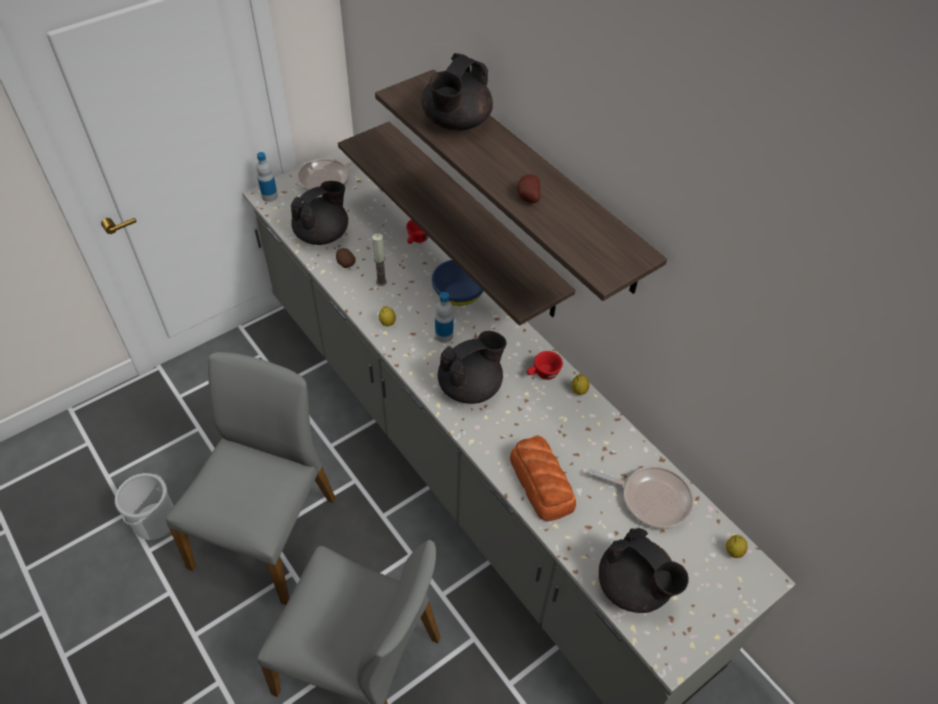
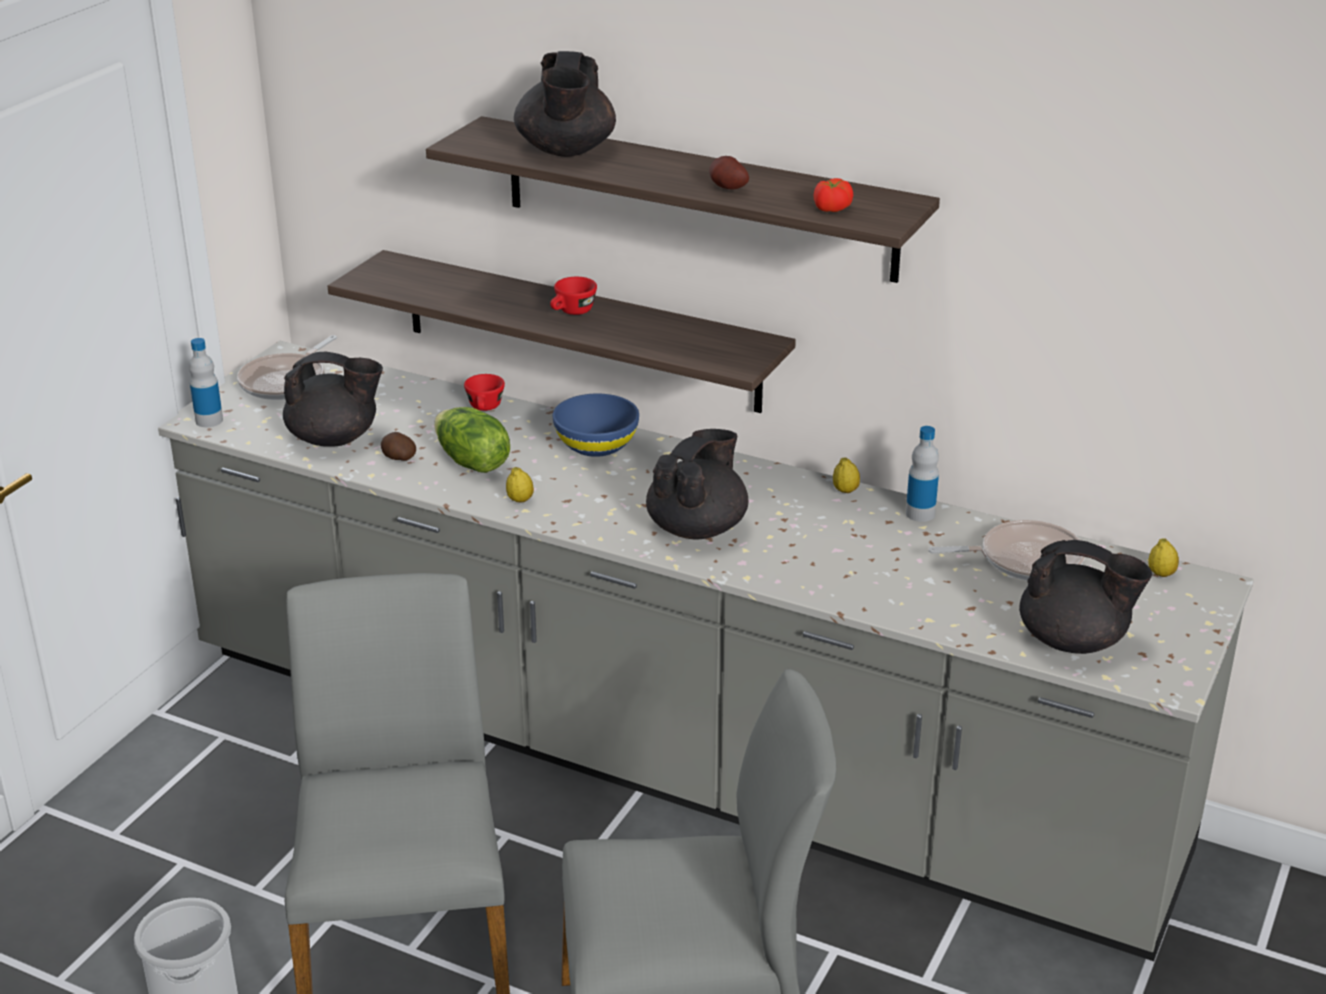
camera: 25 degrees left, 20 degrees down
black teapot [291,181,348,245] -> black teapot turned 75 degrees clockwise [283,352,383,447]
candle [372,233,387,286] -> lettuce [434,407,510,473]
bottle [435,292,454,343] -> bottle moved to [906,426,939,522]
bread [510,435,576,522] -> none
red cup [527,351,563,380] -> red cup moved to [550,277,597,315]
none -> tomato [814,178,853,212]

